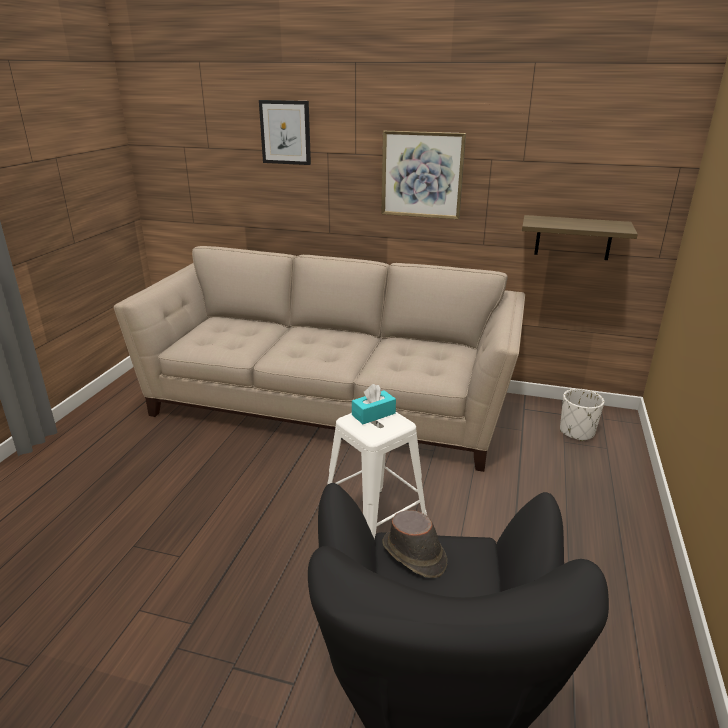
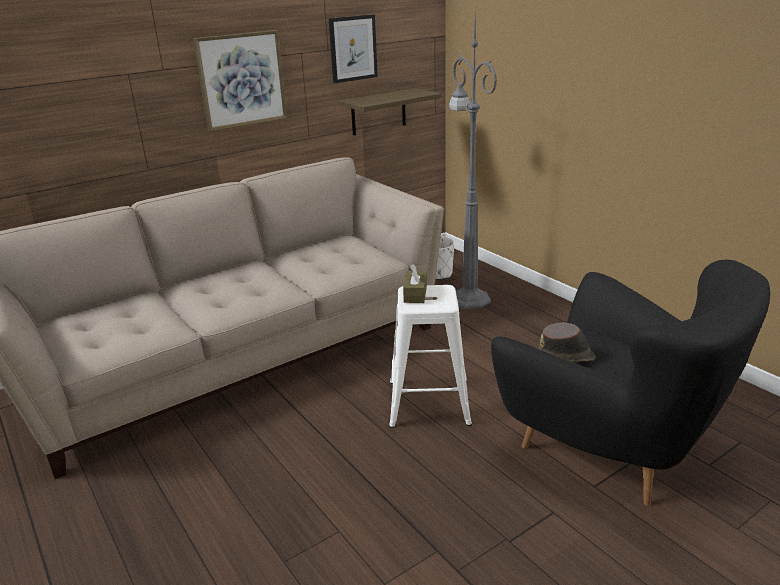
camera: 50 degrees left, 0 degrees up
picture [259,100,311,165] -> picture moved to [329,14,378,83]
turquoise tissue box [352,384,396,424] -> brown tissue box [403,264,427,303]
none -> grey floor lamp [449,16,497,309]

